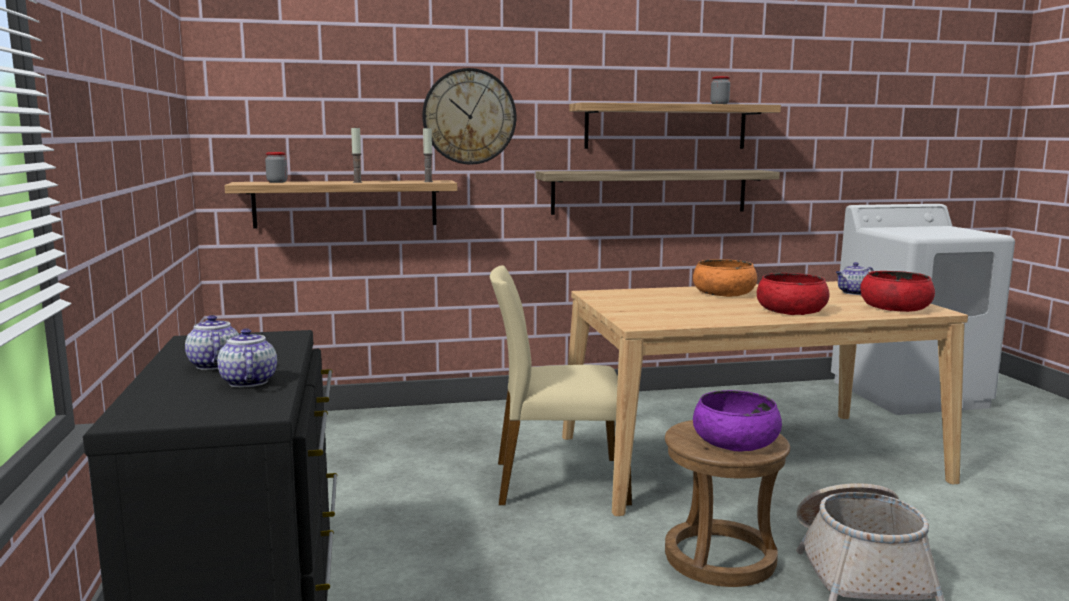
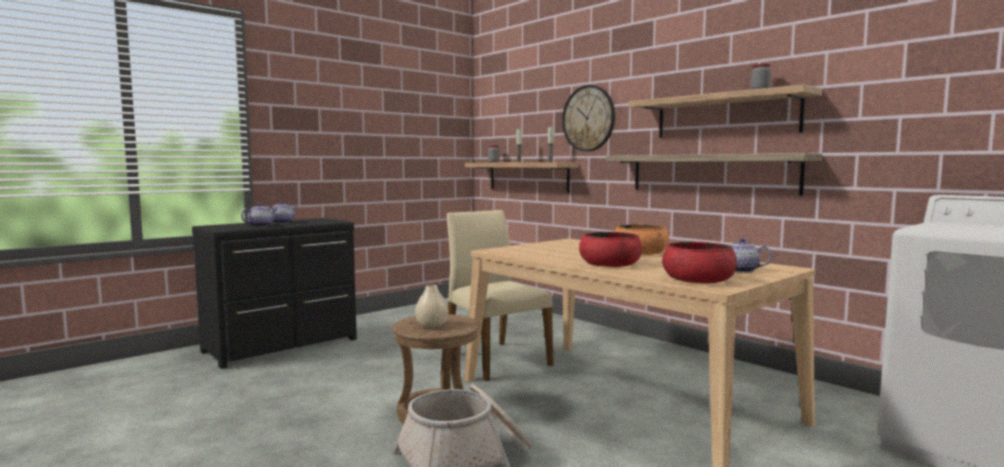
camera: 60 degrees right, 5 degrees down
purple bowl [693,390,782,452] -> beige vase [415,285,448,328]

